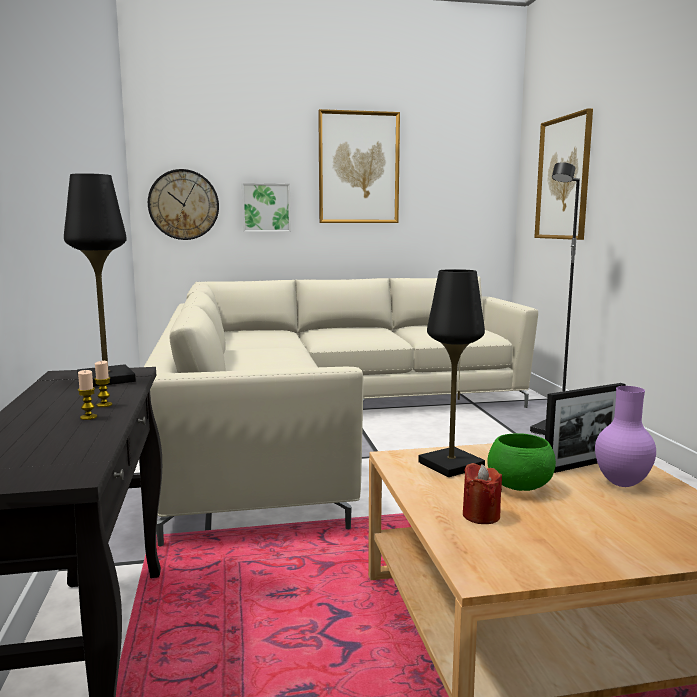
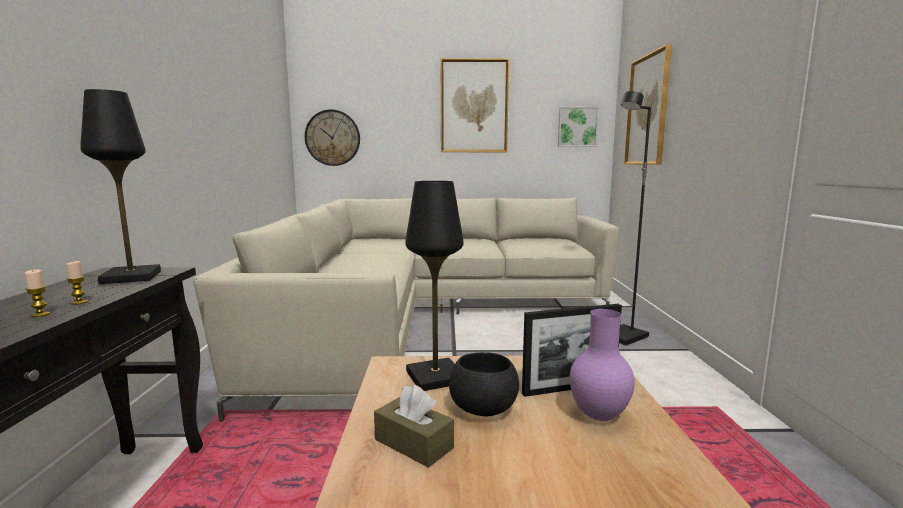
camera: 10 degrees right, 0 degrees up
picture [242,183,291,232] -> picture moved to [558,107,599,147]
red candle [463,463,502,524] -> brown tissue box [374,385,454,468]
green bowl [487,433,556,491] -> black bowl [449,352,519,416]

